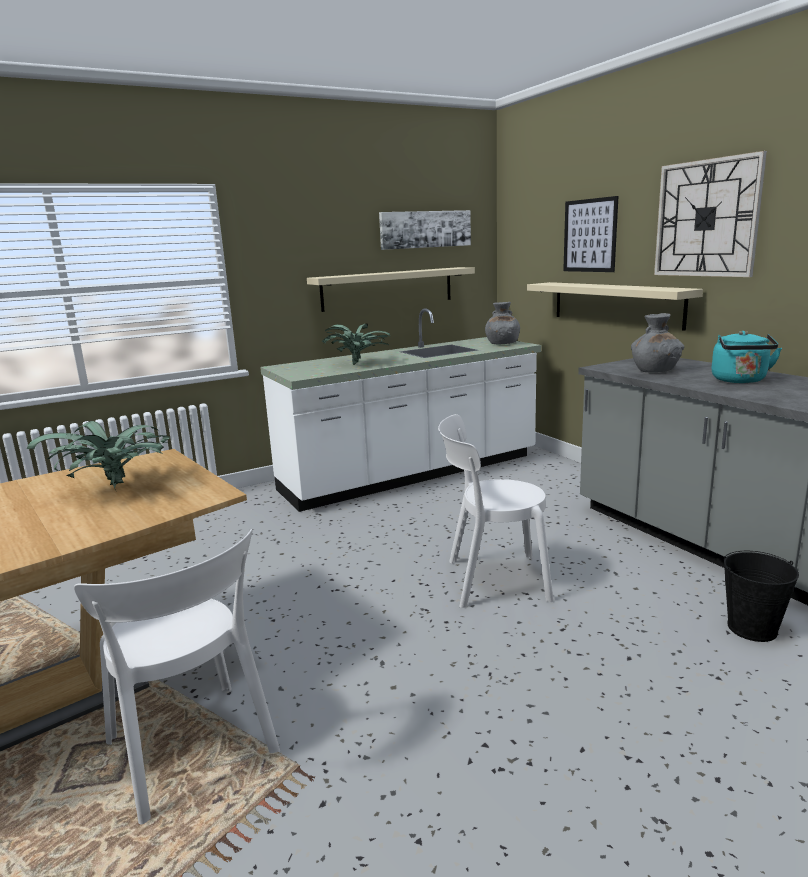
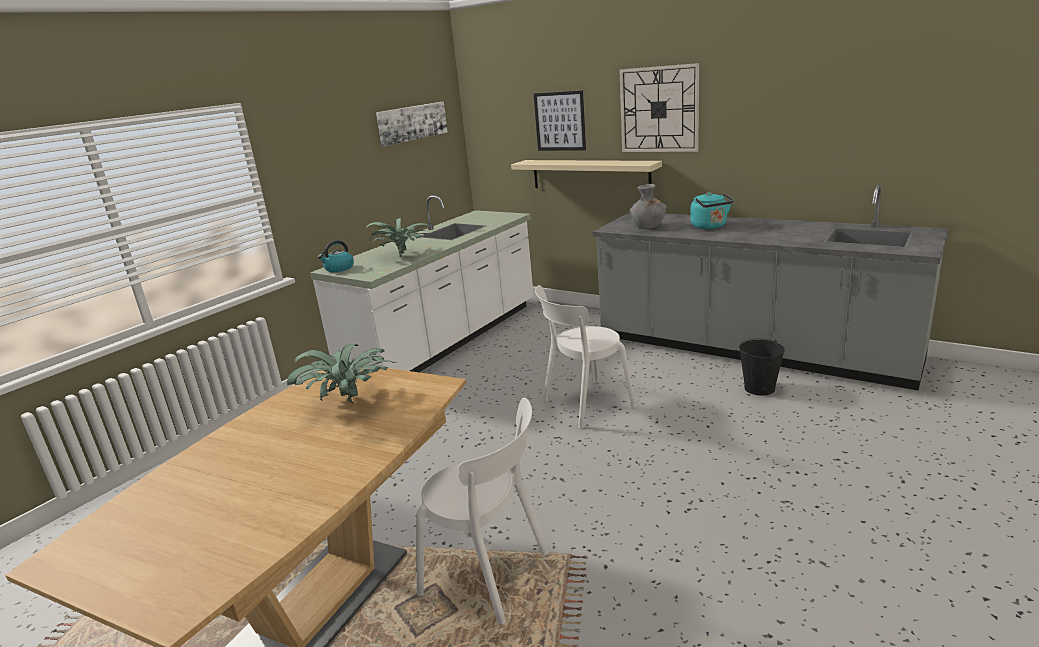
camera: 25 degrees left, 5 degrees up
beige shelf [307,267,475,312] -> none
grey vase [485,302,520,344] -> none
none -> kettle [318,240,354,272]

